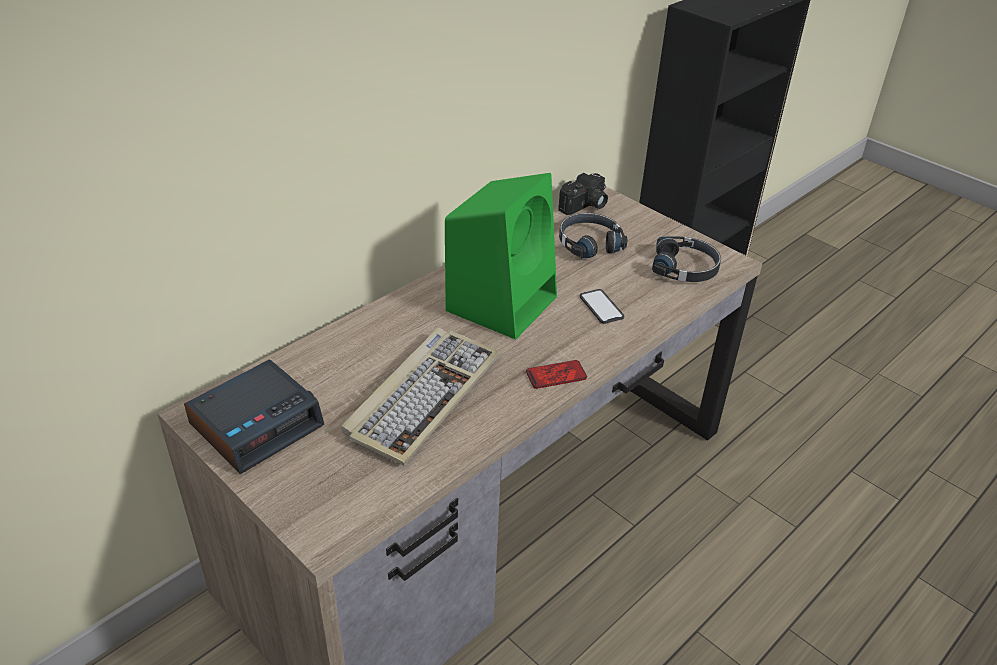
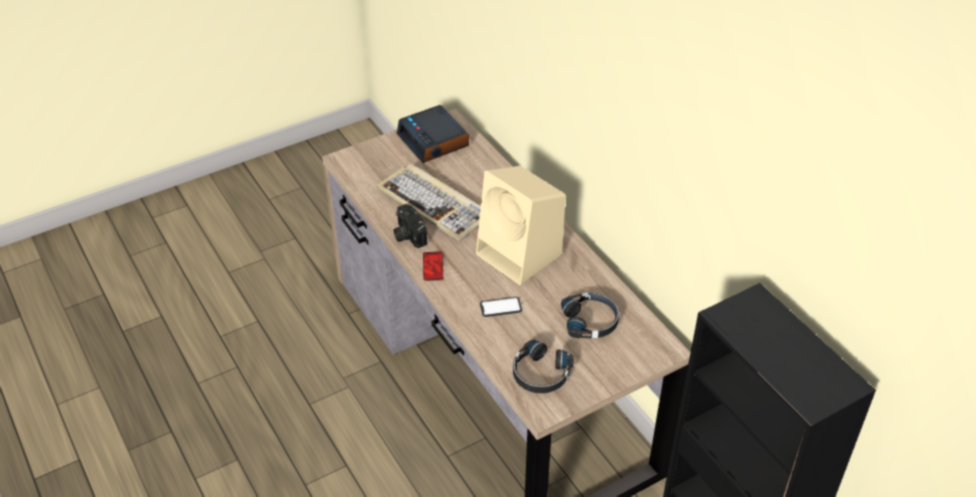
camera: 105 degrees right, 5 degrees up
green speaker [445,173,557,339] -> beige speaker [476,166,566,285]
camera [558,173,608,215] -> camera moved to [394,204,427,248]

